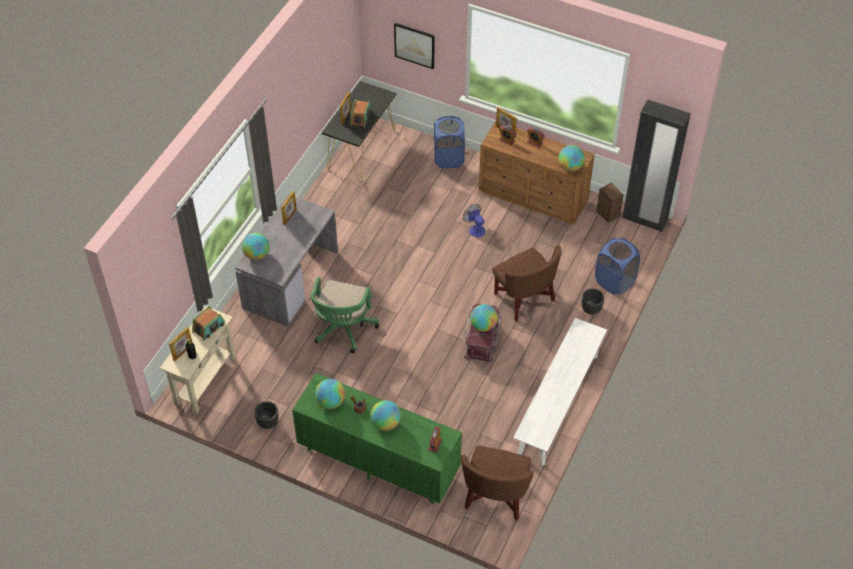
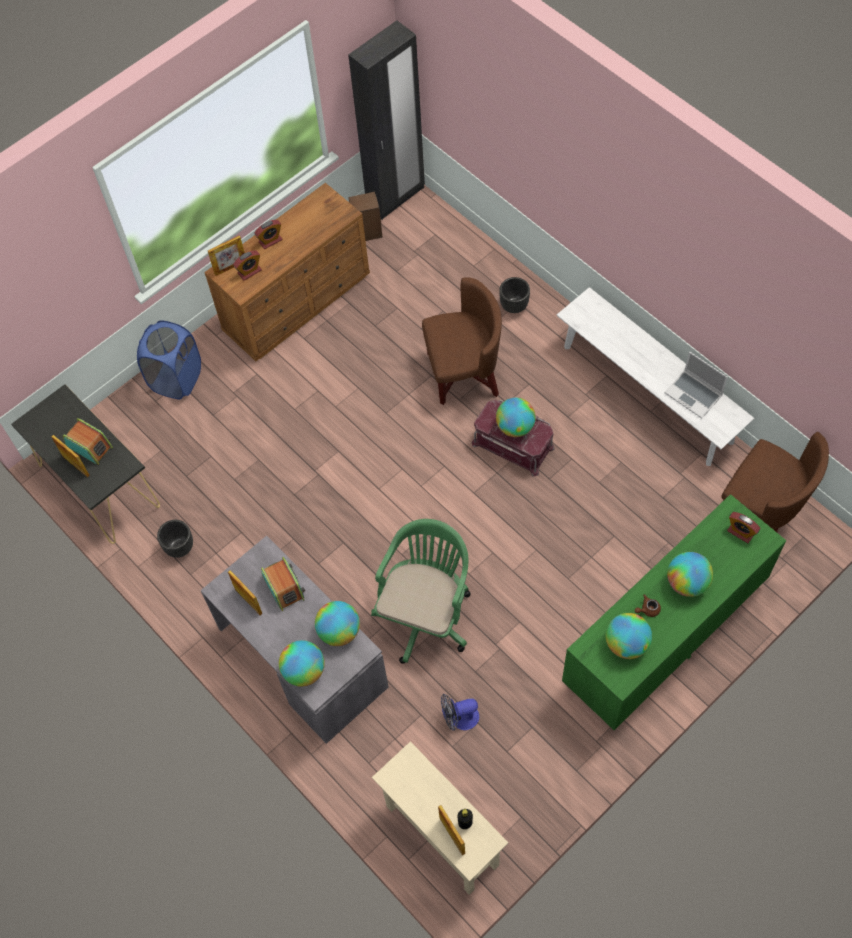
camera: 65 degrees left, 10 degrees up
radio [192,306,225,341] -> radio moved to [261,557,305,611]
black planter [254,401,279,429] -> black planter moved to [157,520,193,558]
green office chair [311,277,379,354] -> green office chair turned 105 degrees counterclockwise [371,519,471,664]
picture [394,23,434,69] -> none
fan [463,204,486,237] -> fan moved to [441,694,479,731]
globe [558,145,585,172] -> globe moved to [315,601,360,646]
blue laundry basket [595,238,640,295] -> none
none -> laptop [664,352,728,419]

